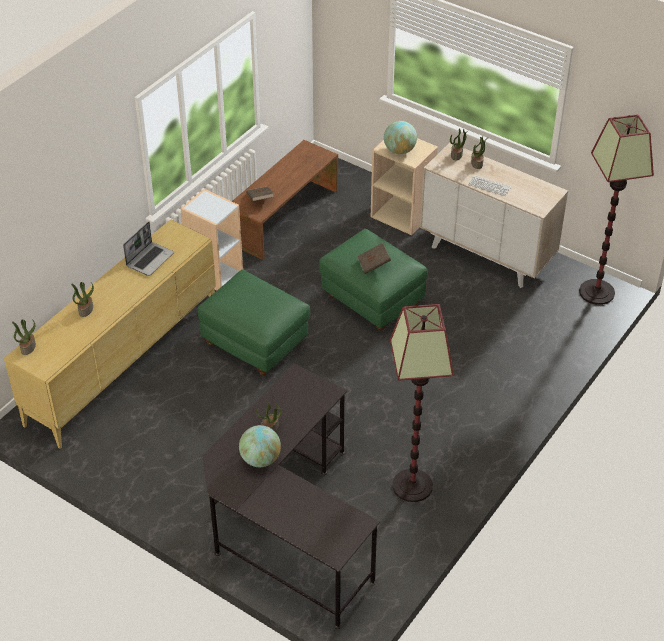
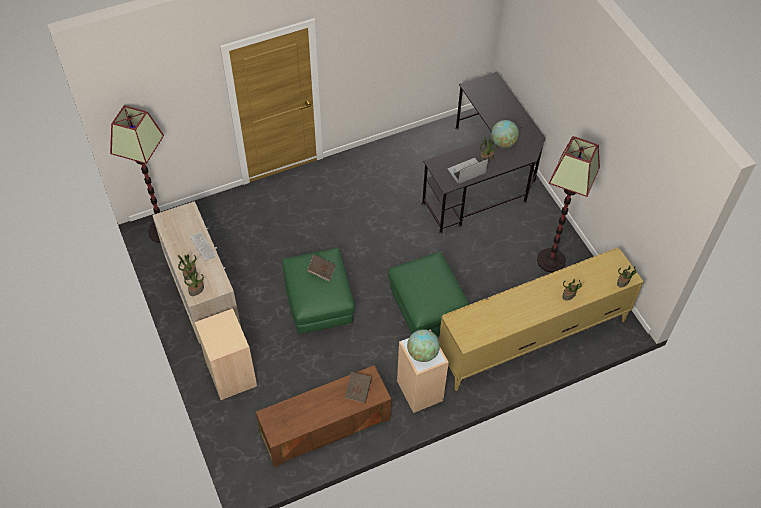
camera: 150 degrees left, 10 degrees up
laptop [123,222,174,276] -> laptop moved to [447,158,488,184]
globe [384,121,417,154] -> globe moved to [407,329,440,362]
floor lamp [390,304,454,502] -> floor lamp moved to [537,136,600,273]

